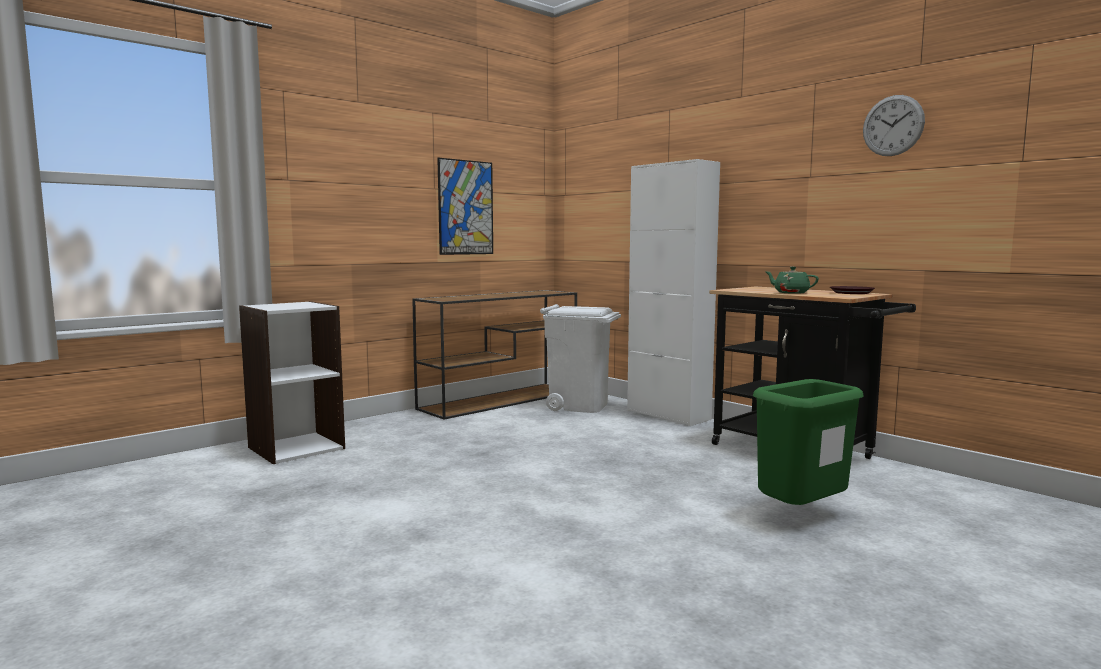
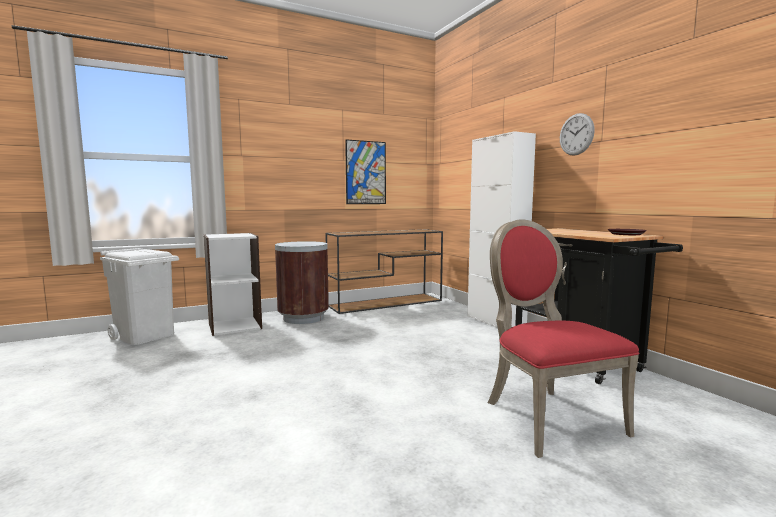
camera: 15 degrees right, 0 degrees up
white trash can [540,304,621,413] -> white trash can moved to [100,248,179,345]
green trash can [753,379,864,505] -> red chair [488,219,639,458]
green teapot [765,267,819,294] -> none
wall clock [863,95,925,156] -> wall clock moved to [560,113,595,155]
none -> brown trash can [275,241,329,324]

